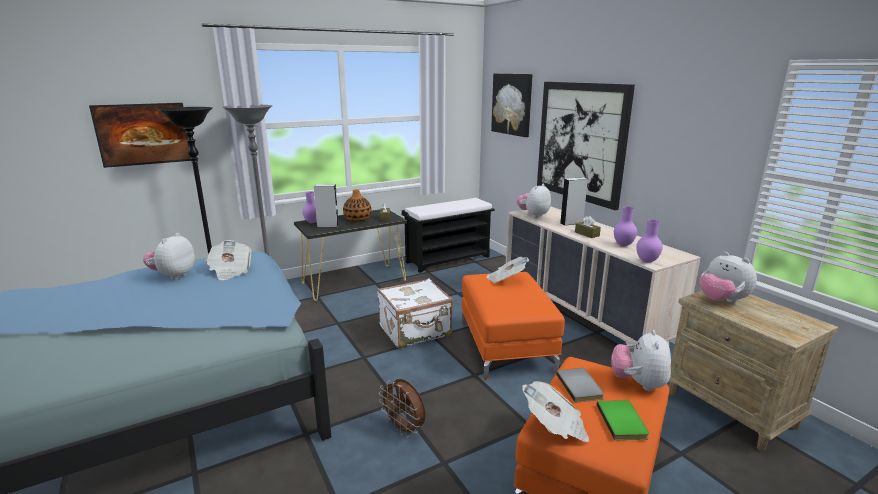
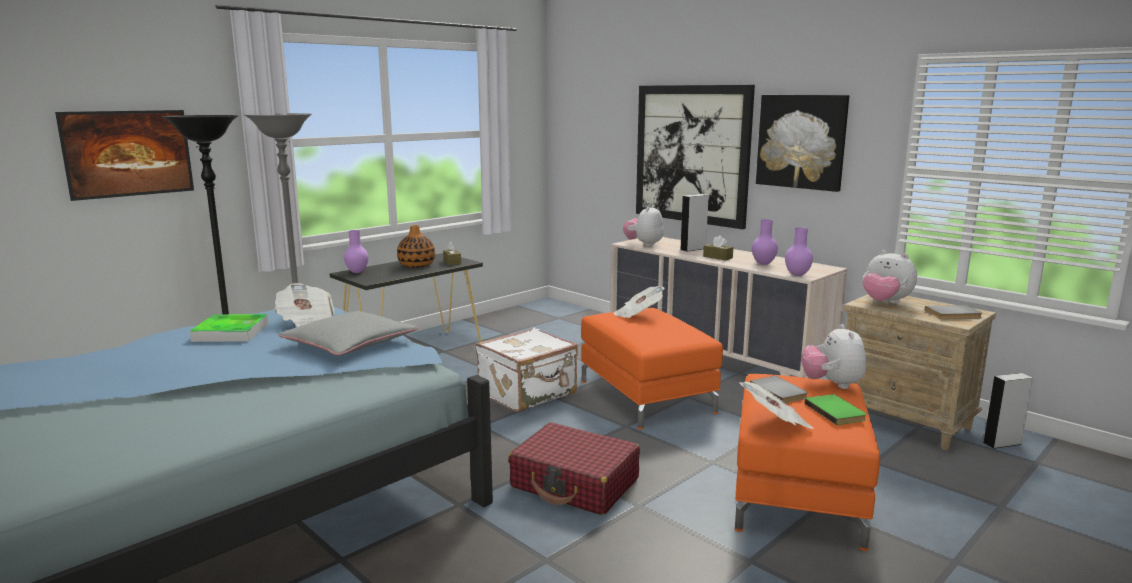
camera: 15 degrees left, 5 degrees down
plush toy [143,233,195,280] -> tray [189,314,269,342]
grey speaker [314,184,339,228] -> grey speaker moved to [983,373,1033,449]
brown fan [379,379,426,437] -> red suitcase [508,422,640,515]
black bench [402,198,495,273] -> none
picture [491,74,533,137] -> picture moved to [756,95,849,192]
none -> grey pillow [278,311,418,356]
none -> grey book [925,305,982,319]

